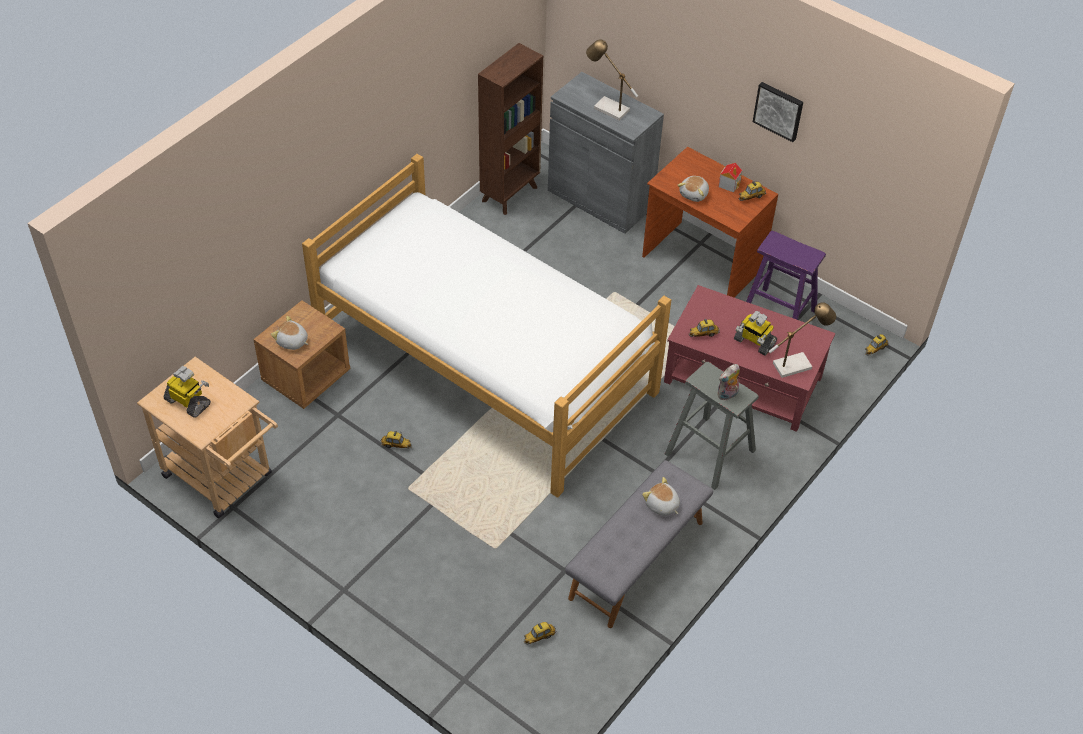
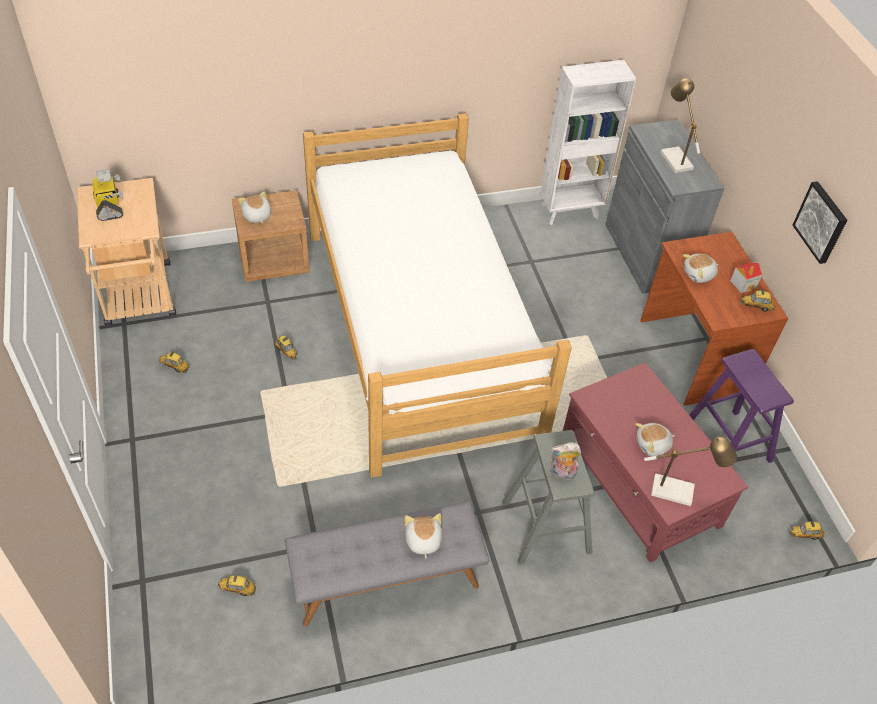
camera: 35 degrees right, 0 degrees up
brown bookcase [478,43,543,215] -> white bookcase [540,60,636,225]
toy car [689,319,720,337] -> toy car moved to [159,351,189,373]
toy robot [734,311,777,356] -> plush toy [635,423,675,456]

